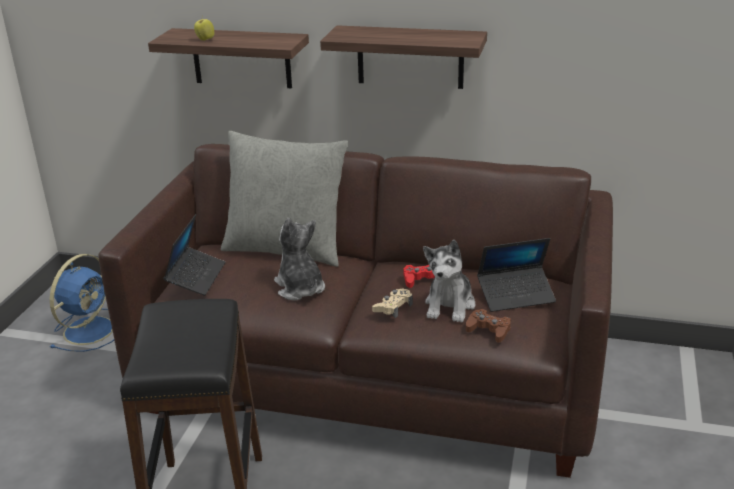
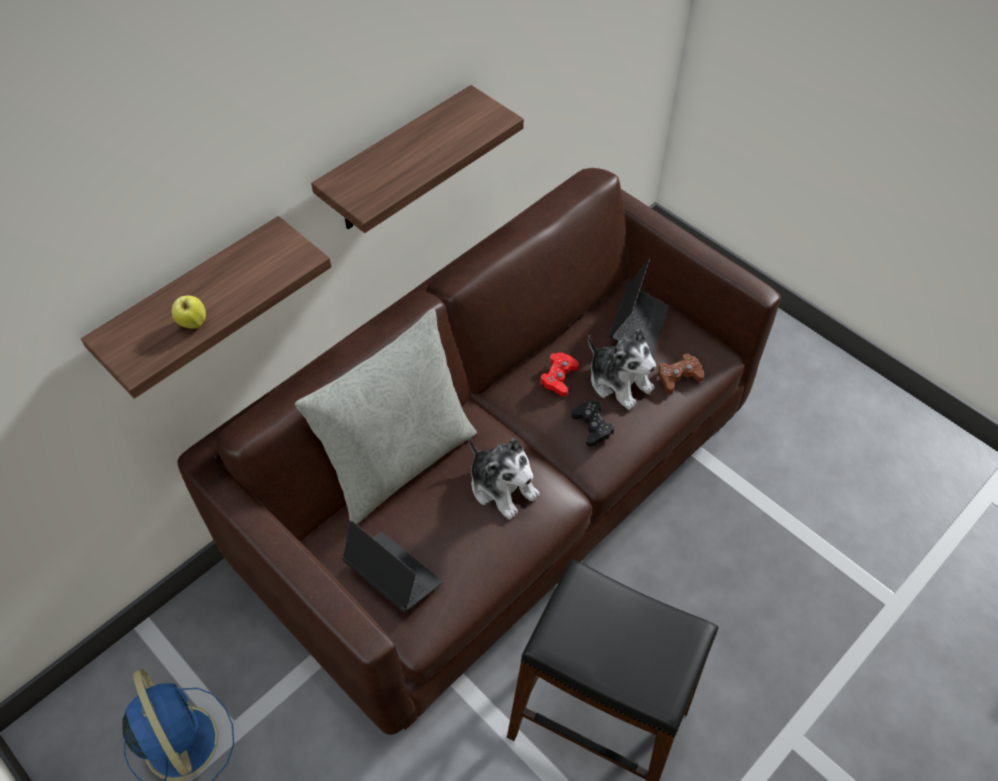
camera: 60 degrees left, 25 degrees up
plush toy [274,218,325,301] -> plush toy turned 135 degrees counterclockwise [469,437,539,520]
beige game controller [372,288,413,318] -> black game controller [571,400,615,447]

